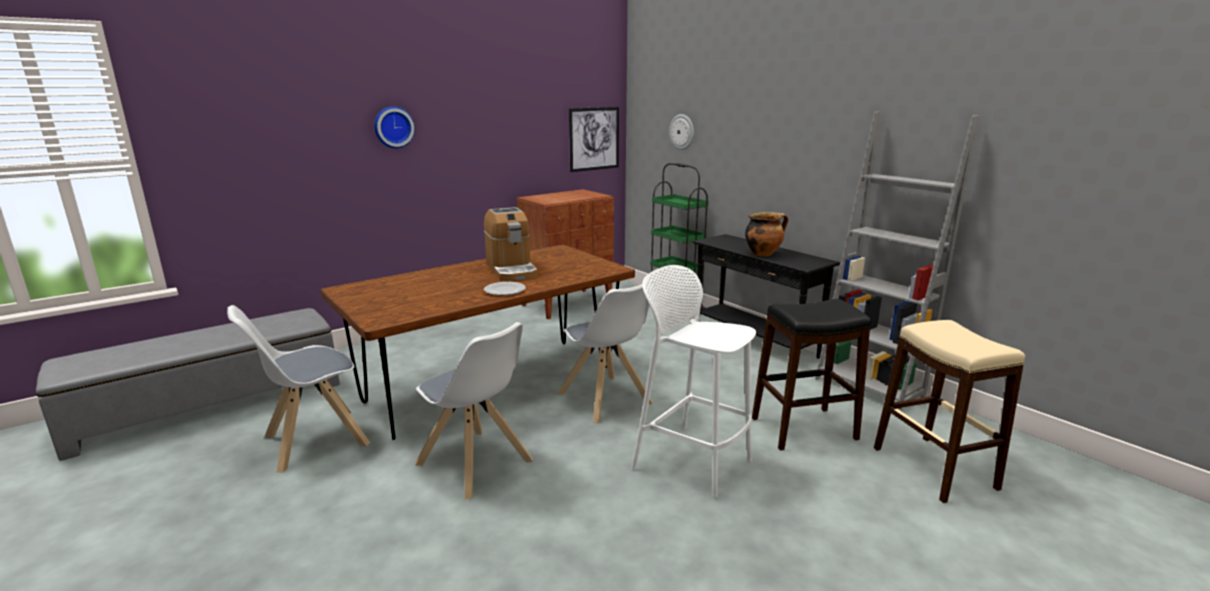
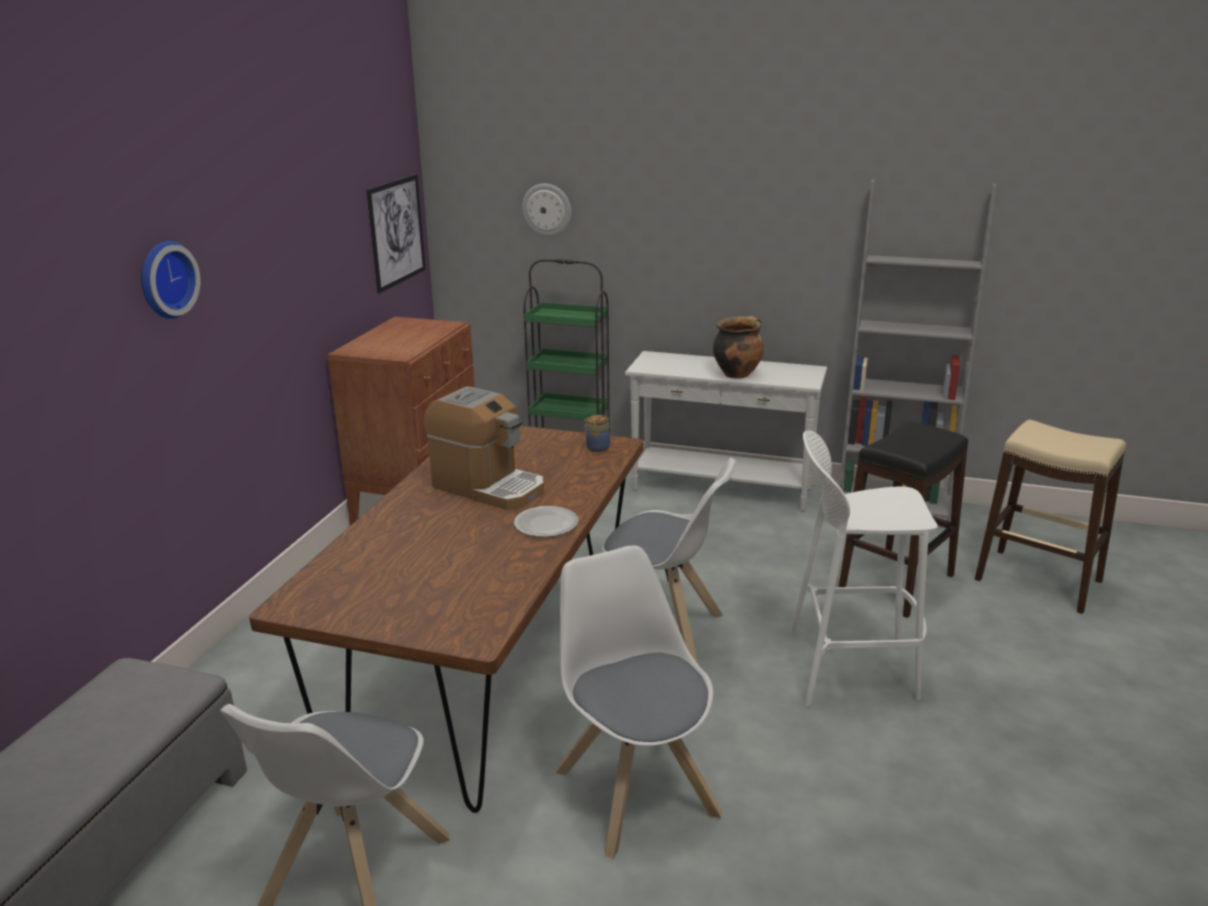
camera: 35 degrees left, 5 degrees up
chair [415,322,533,499] -> chair turned 120 degrees counterclockwise [556,545,722,859]
black console table [693,234,840,359] -> white console table [625,351,827,512]
none -> jar [584,415,610,452]

